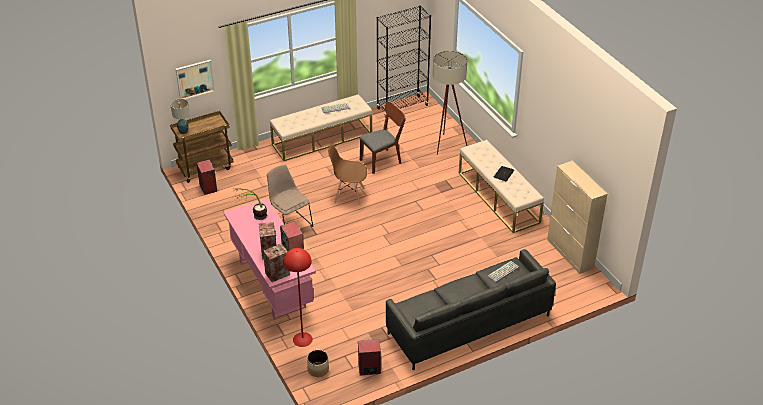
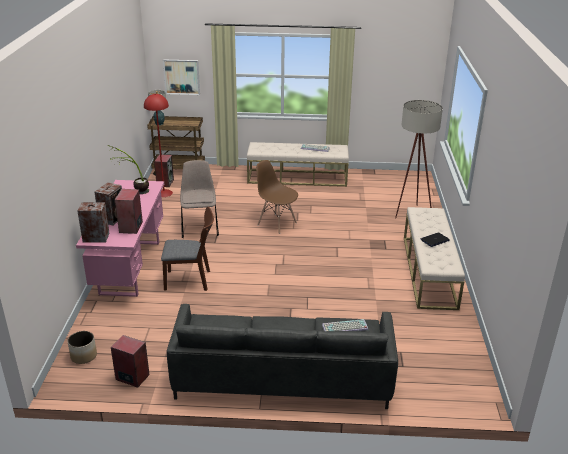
camera: 30 degrees right, 10 degrees down
red floor lamp [283,248,313,347] -> red floor lamp moved to [144,94,173,197]
brown chair [359,101,406,174] -> brown chair moved to [161,206,214,291]
black bookcase [377,5,431,118] -> none
beige cabinet [547,161,607,274] -> none

